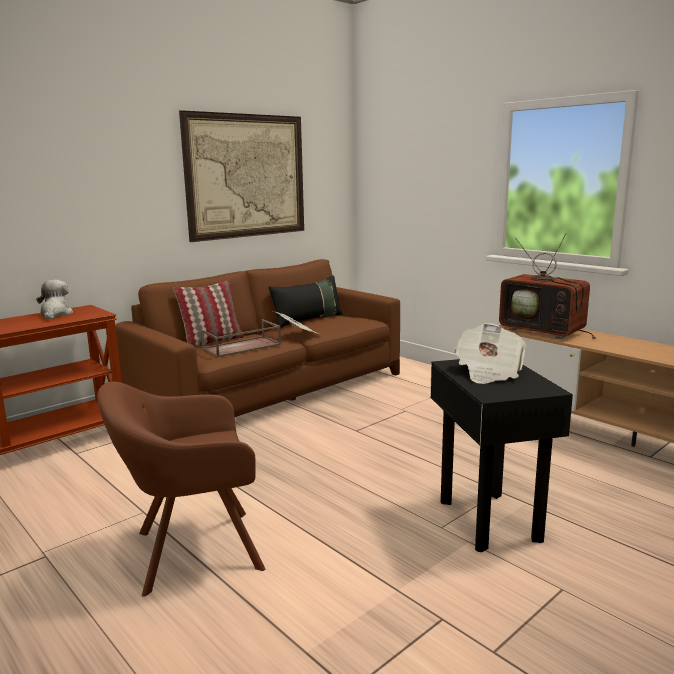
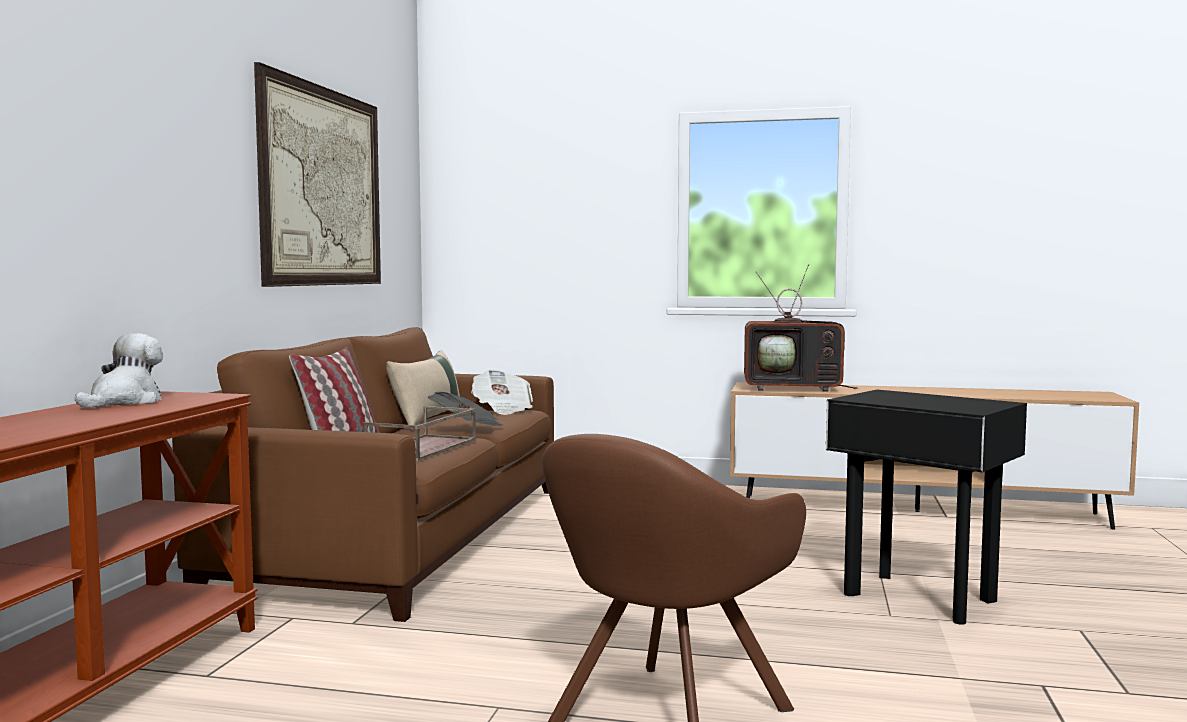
camera: 35 degrees left, 10 degrees down
plush toy [36,280,73,320] -> plush toy turned 60 degrees clockwise [75,333,163,408]
black pillow [268,275,343,328] -> beige pillow [386,350,460,425]
newspaper [454,323,527,384] -> newspaper moved to [471,370,533,415]

